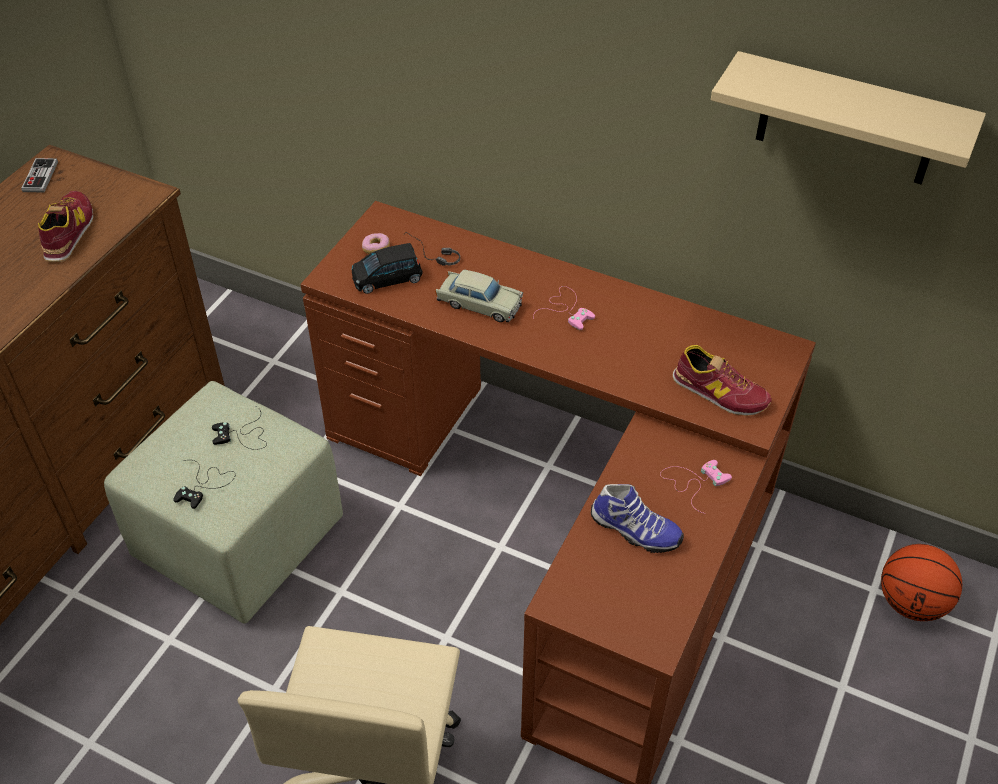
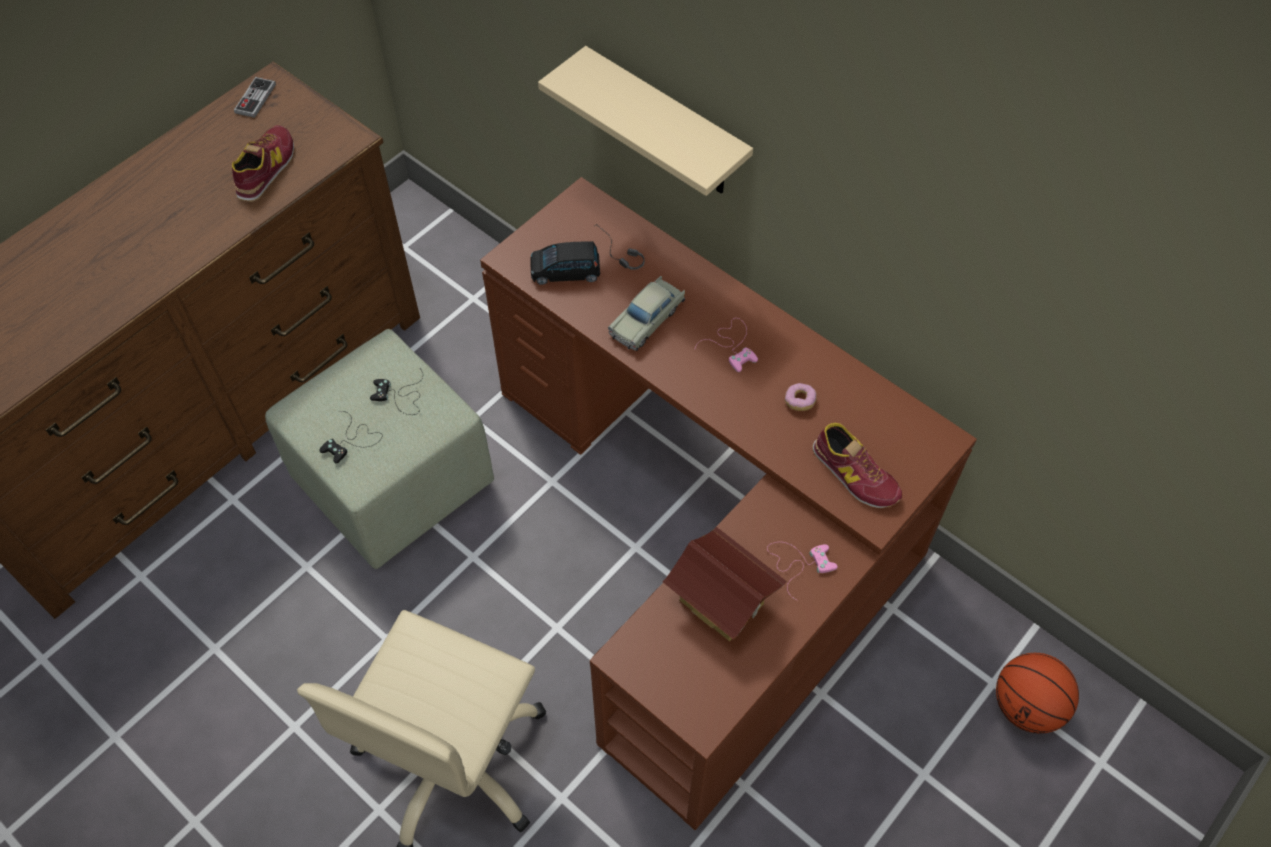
camera: 15 degrees right, 10 degrees up
donut [362,233,390,254] -> donut moved to [785,383,817,411]
beige toy car [435,270,523,322] -> beige toy car turned 90 degrees clockwise [608,276,686,351]
shoe [591,484,684,553] -> toy house [662,527,787,642]
beige shelf [711,51,986,184] -> beige shelf moved to [538,46,753,196]

